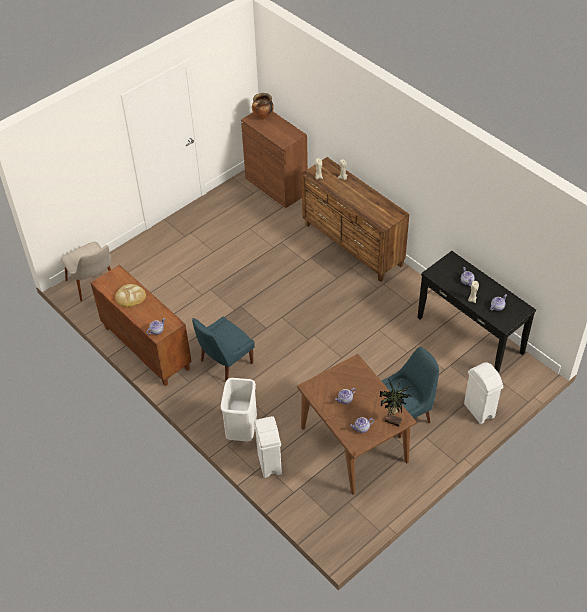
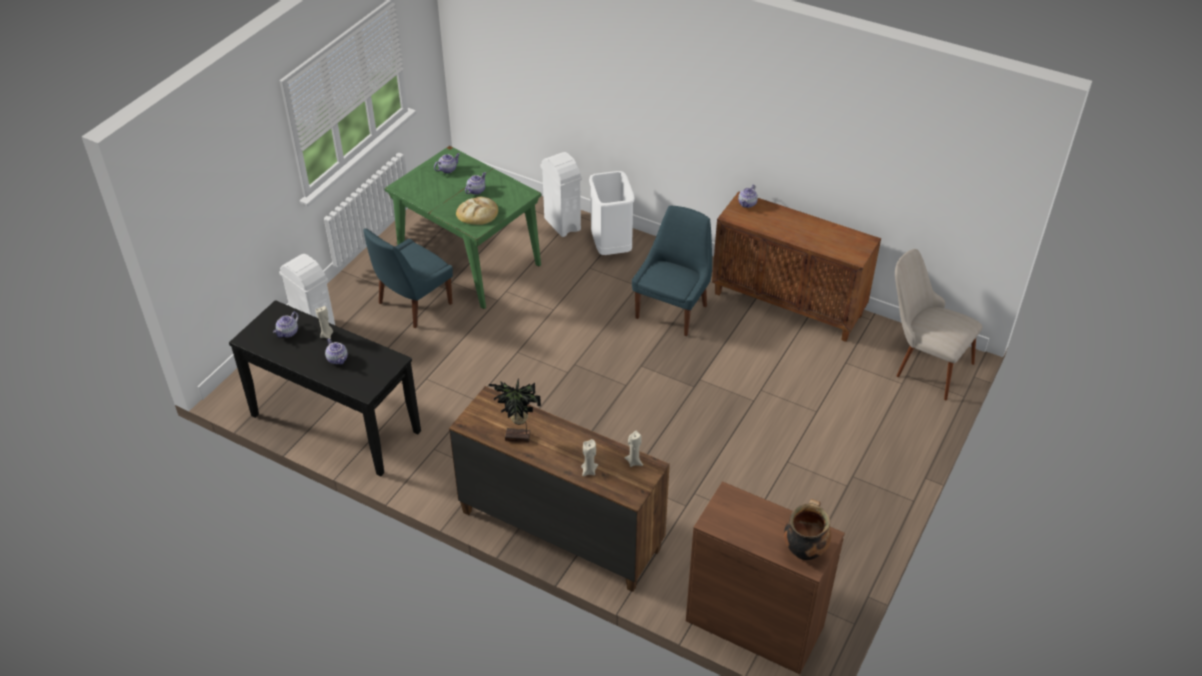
camera: 160 degrees right, 5 degrees down
bread [115,284,146,307] -> bread moved to [456,197,498,225]
brown dining table [297,354,417,495] -> green dining table [384,146,542,309]
potted plant [380,378,412,427] -> potted plant moved to [489,377,541,443]

